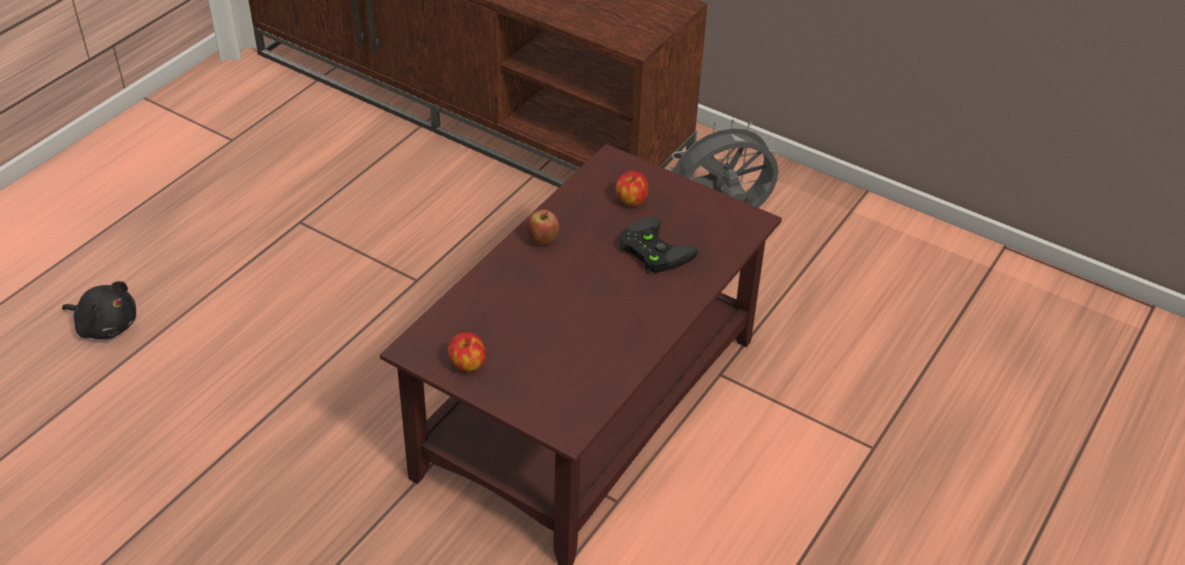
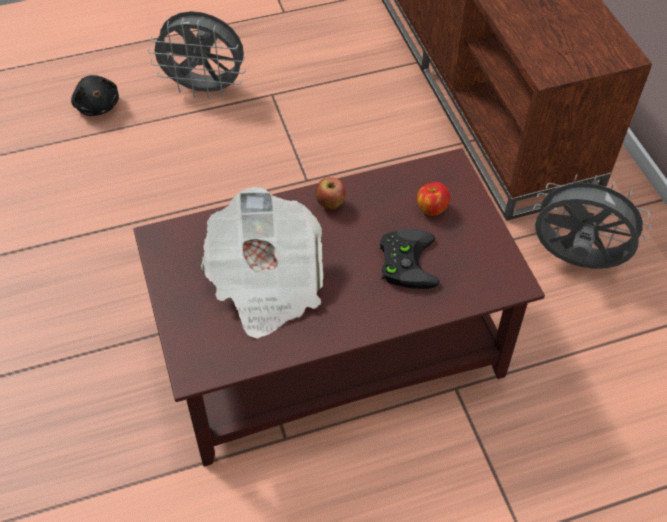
camera: 40 degrees right, 10 degrees up
apple [448,332,486,372] -> none
none -> grey fan [148,11,246,99]
none -> newspaper [201,187,323,339]

